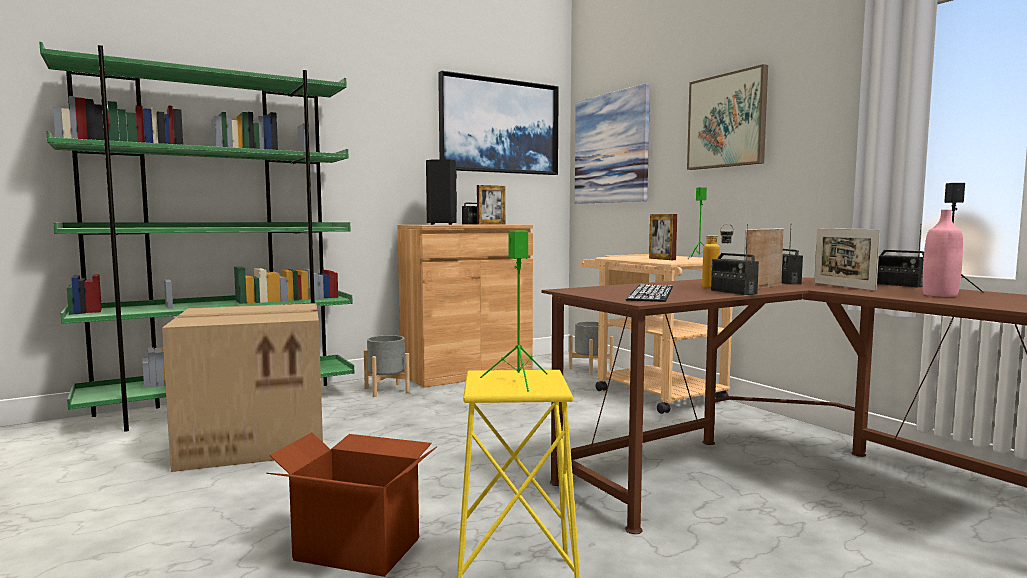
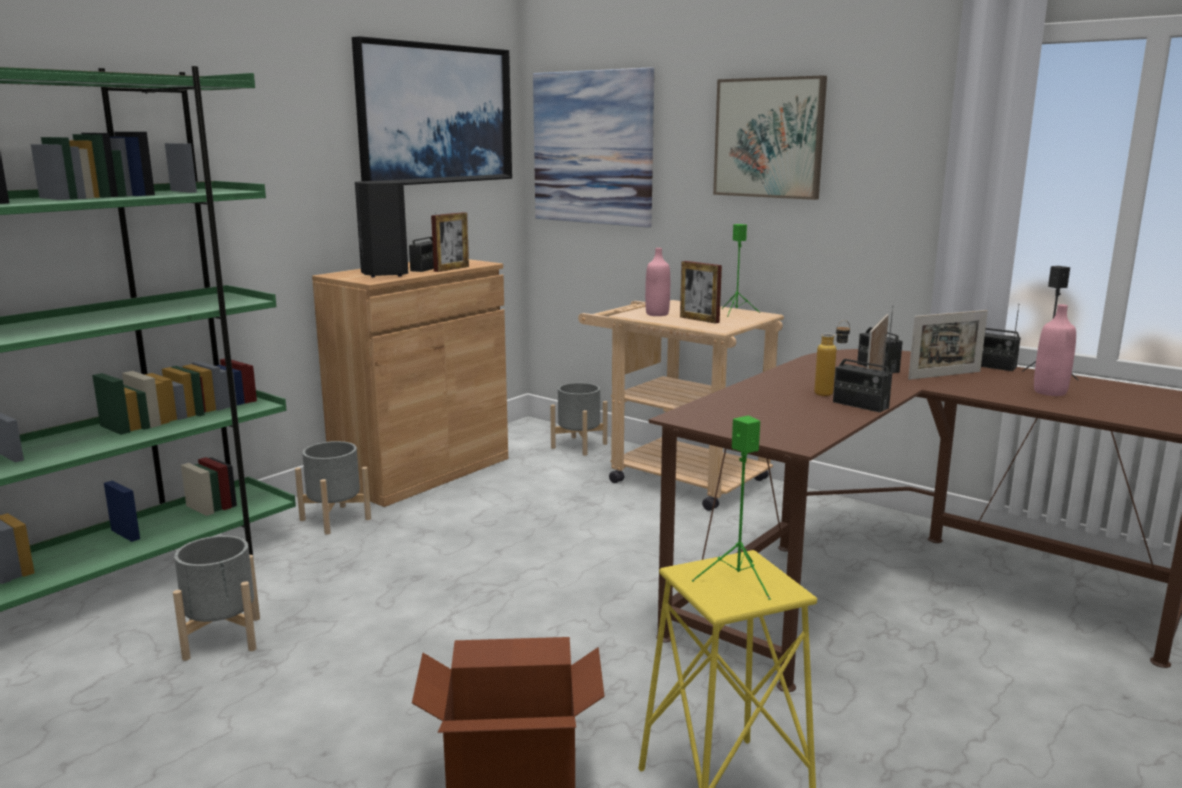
camera: 20 degrees left, 10 degrees up
cardboard box [162,303,323,472] -> grey planter [173,535,260,661]
keyboard [626,284,673,302] -> none
picture frame [814,228,880,291] -> picture frame turned 75 degrees counterclockwise [908,310,988,380]
none -> pink bottle [645,248,670,316]

